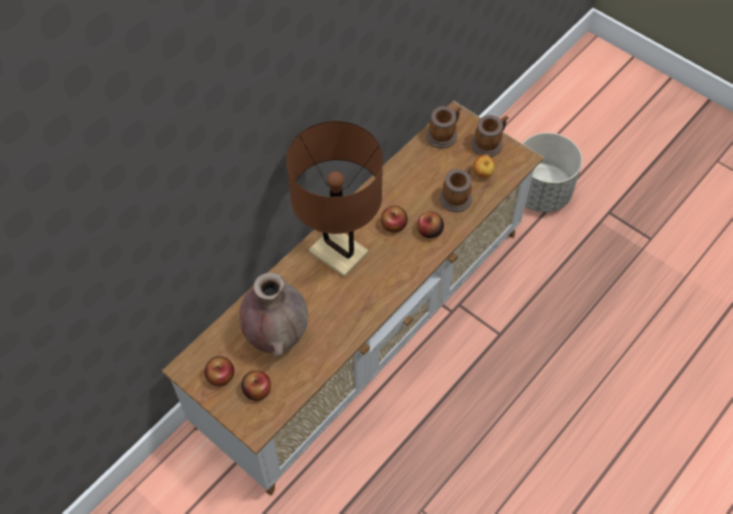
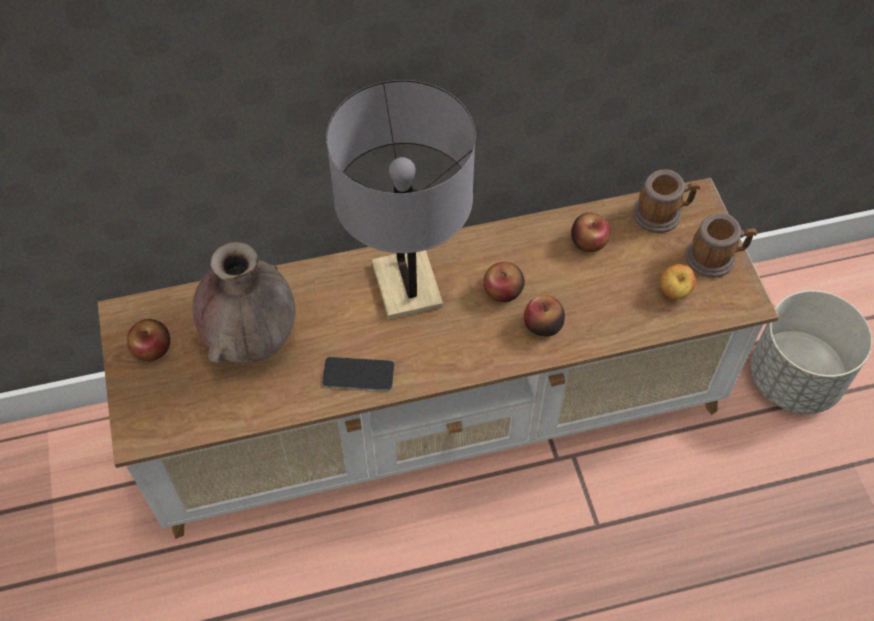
camera: 35 degrees right, 0 degrees up
apple [241,370,271,401] -> apple moved to [571,213,611,252]
brown table lamp [286,121,383,278] -> grey table lamp [326,80,476,320]
mug [440,165,472,212] -> none
none -> phone [322,357,395,391]

